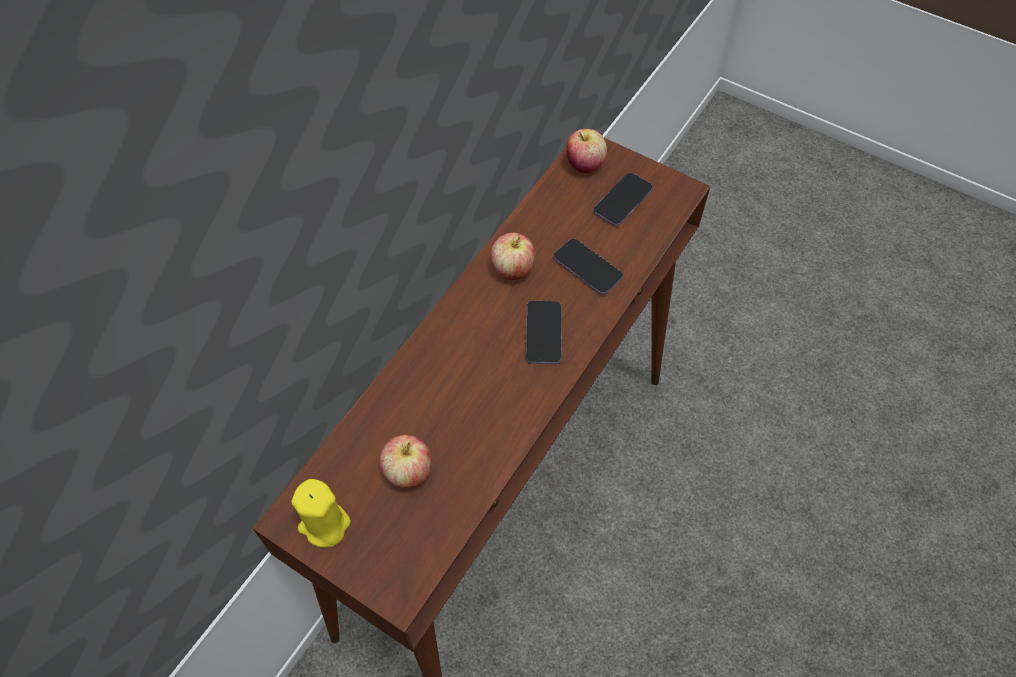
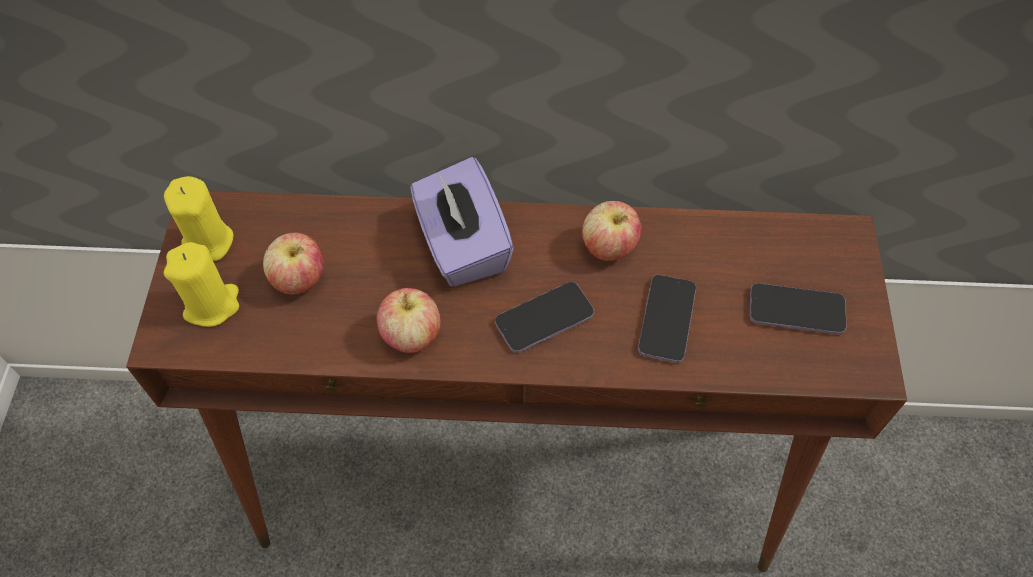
camera: 60 degrees right, 0 degrees up
apple [566,129,607,173] -> apple moved to [377,288,441,353]
none -> yellow candle [164,242,239,327]
none -> purple tissue box [410,157,514,287]

